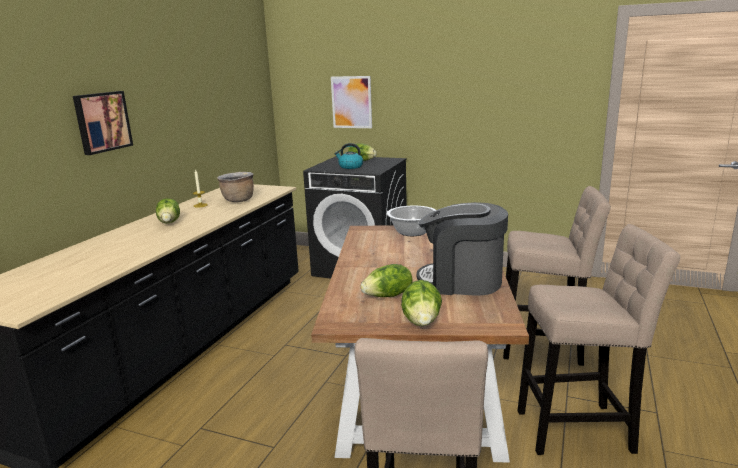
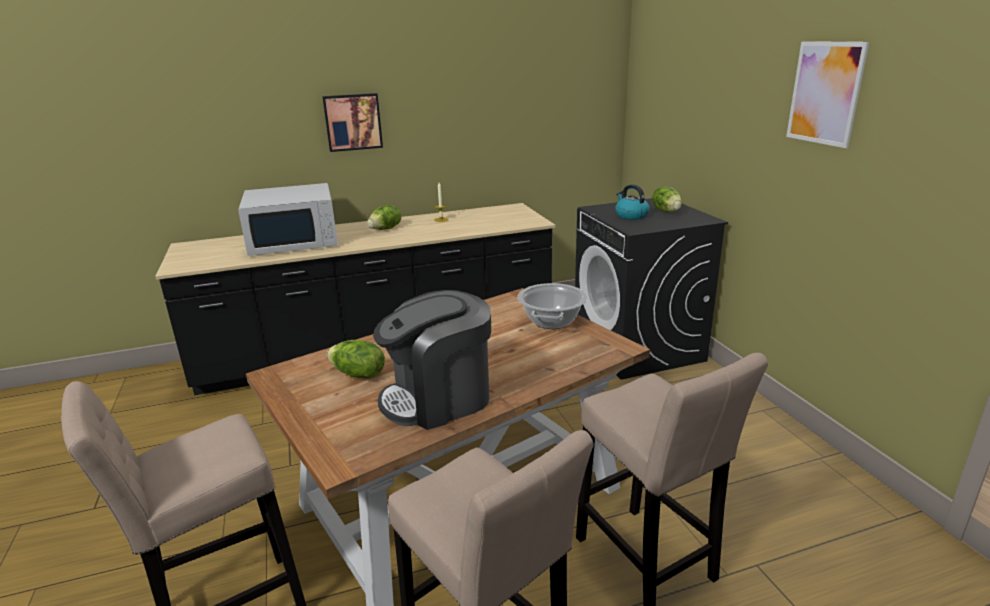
camera: 50 degrees right, 5 degrees up
brown cooking pot [217,172,254,202] -> none
picture [331,76,372,128] -> picture moved to [786,41,869,148]
lettuce [401,280,442,326] -> none
coffee machine [417,202,508,295] -> coffee machine turned 90 degrees counterclockwise [373,290,491,430]
none -> white microwave [238,183,338,256]

